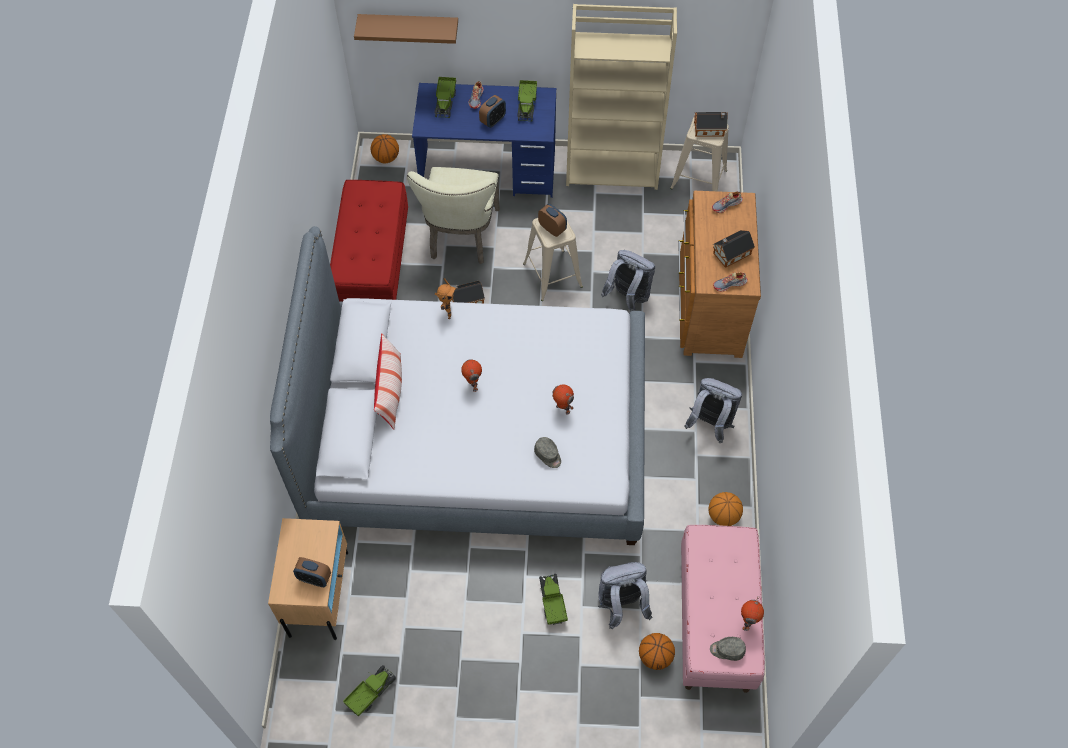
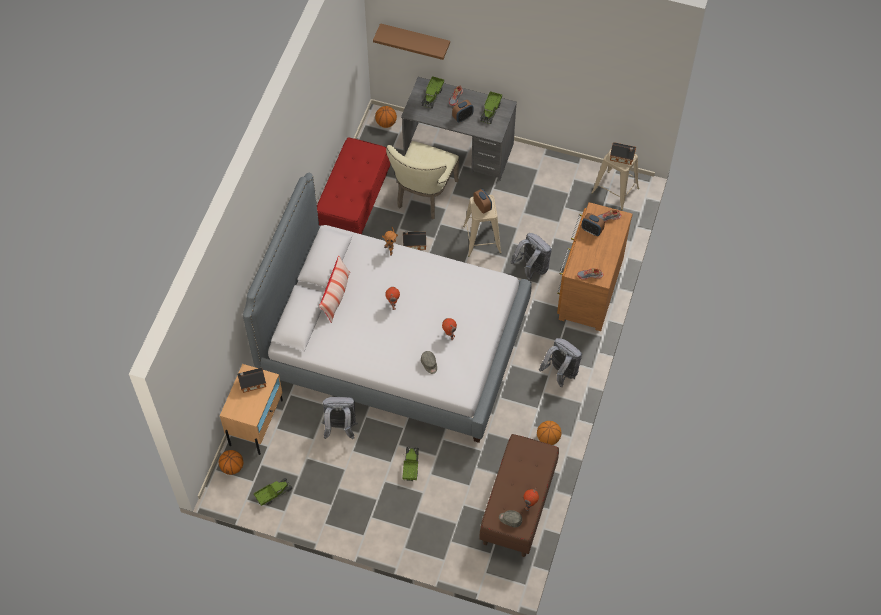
camera: 15 degrees right, 0 degrees up
alarm clock [293,557,331,587] -> alarm clock moved to [581,213,605,236]
blue desk [412,83,556,198] -> grey desk [401,77,517,181]
beige bookcase [566,4,677,190] -> none
grey backpack [598,562,652,629] -> grey backpack moved to [322,396,358,439]
basketball [639,633,675,670] -> basketball moved to [219,450,243,475]
pink bench [681,525,765,693] -> brown bench [480,434,559,557]
toy house [713,230,755,268] -> toy house moved to [237,368,266,393]

